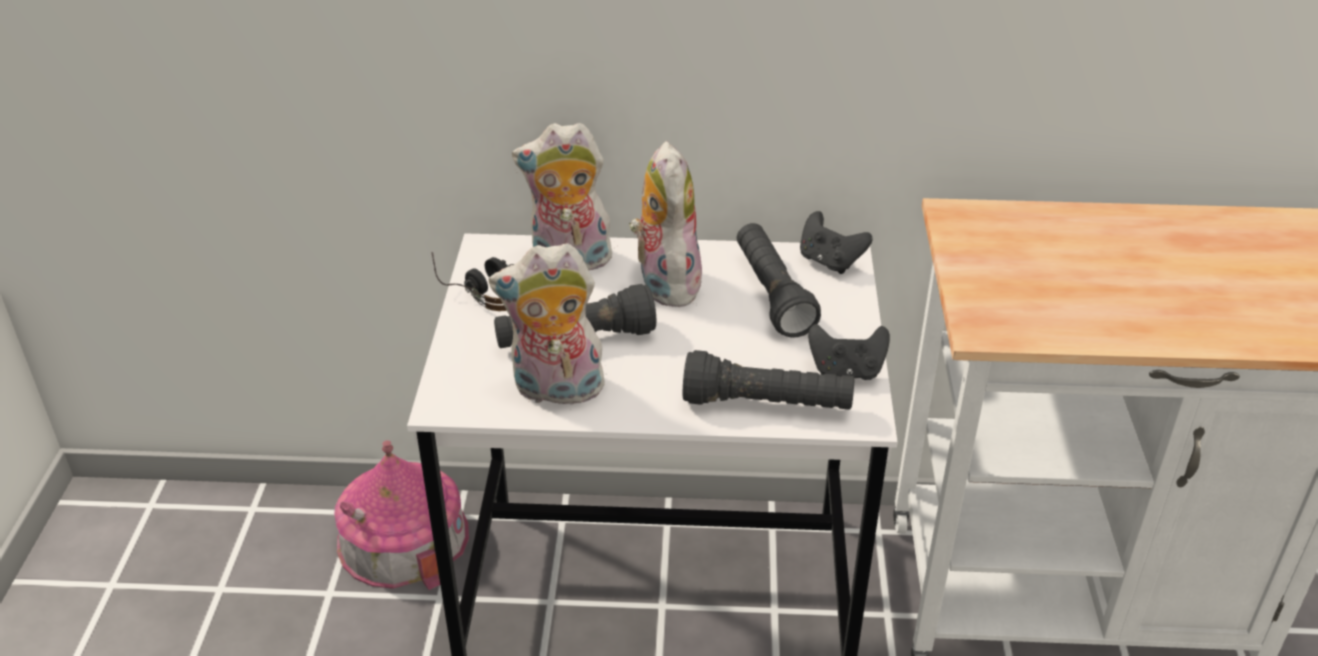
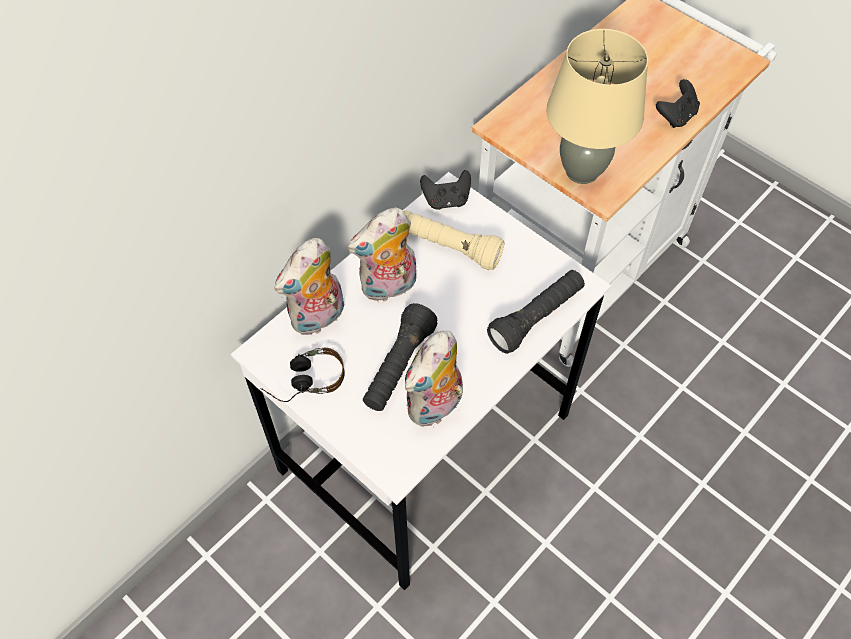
camera: 50 degrees left, 20 degrees up
toy house [334,440,469,590] -> none
plush toy [629,141,702,307] -> plush toy turned 60 degrees counterclockwise [348,208,416,302]
black flashlight [737,223,821,338] -> beige flashlight [404,210,504,270]
black game controller [808,324,890,380] -> black game controller moved to [656,79,700,128]
none -> beige table lamp [546,29,648,184]

